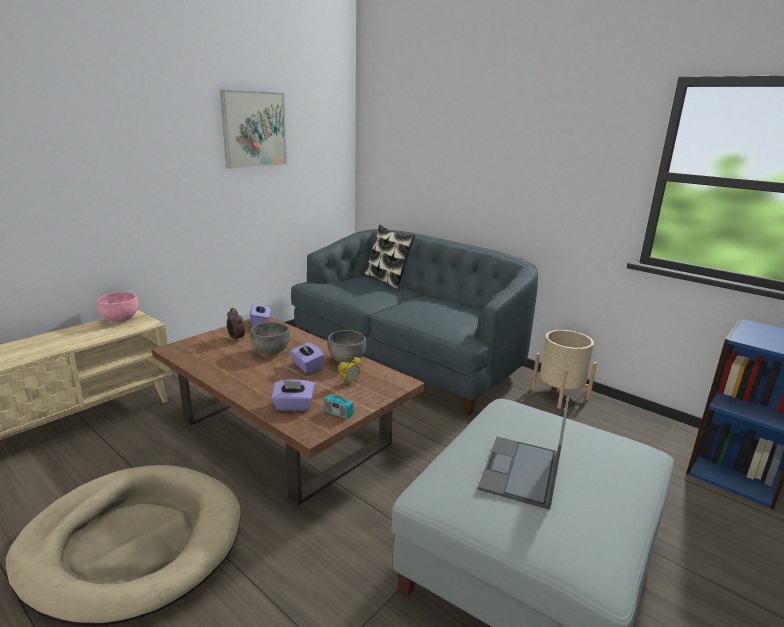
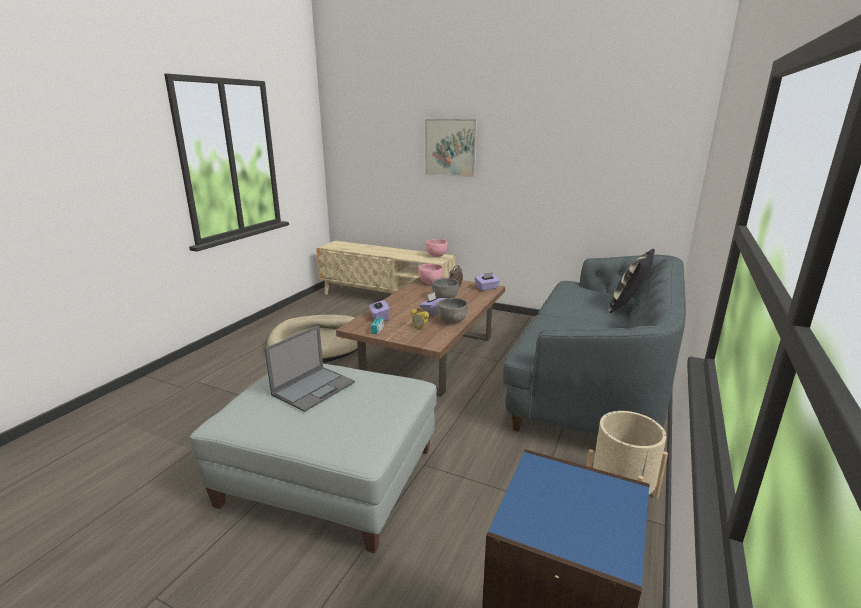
camera: 75 degrees right, 0 degrees up
picture [220,89,287,169] -> picture moved to [425,119,477,177]
laptop [477,396,570,510] -> laptop turned 120 degrees clockwise [265,325,355,412]
none -> pink bowl [418,264,443,284]

